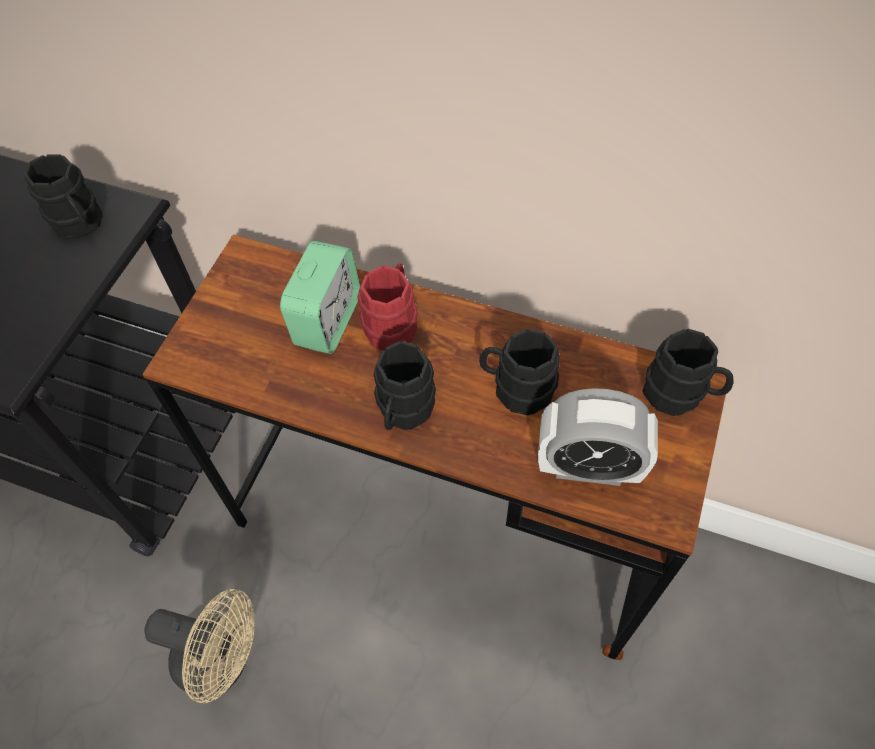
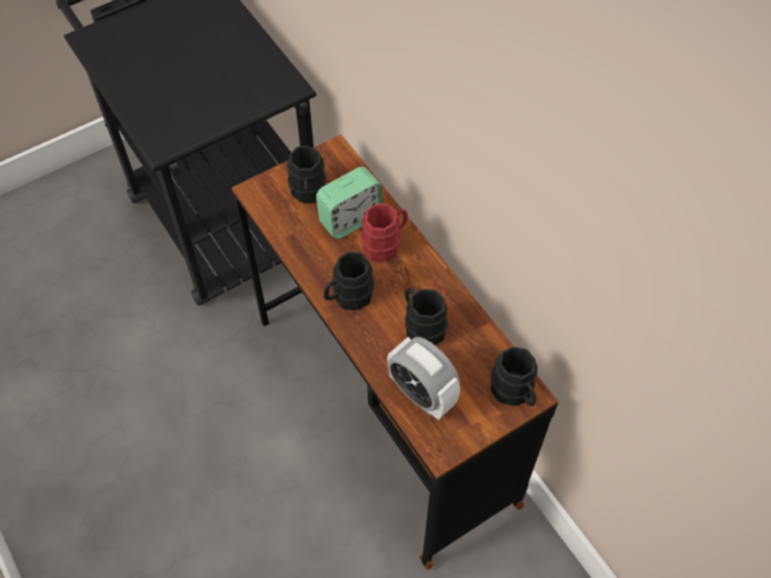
camera: 35 degrees right, 0 degrees up
black mug [24,155,102,238] -> black mug moved to [287,146,326,203]
beige fan [144,589,254,703] -> none

